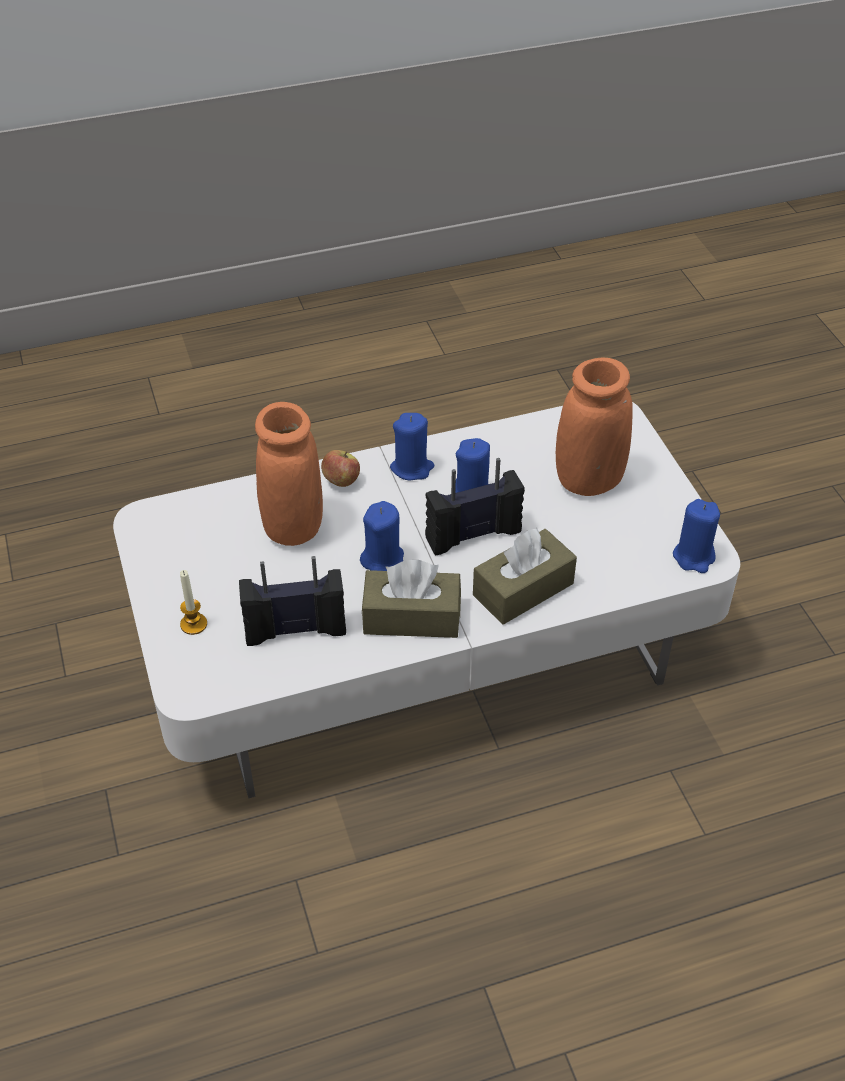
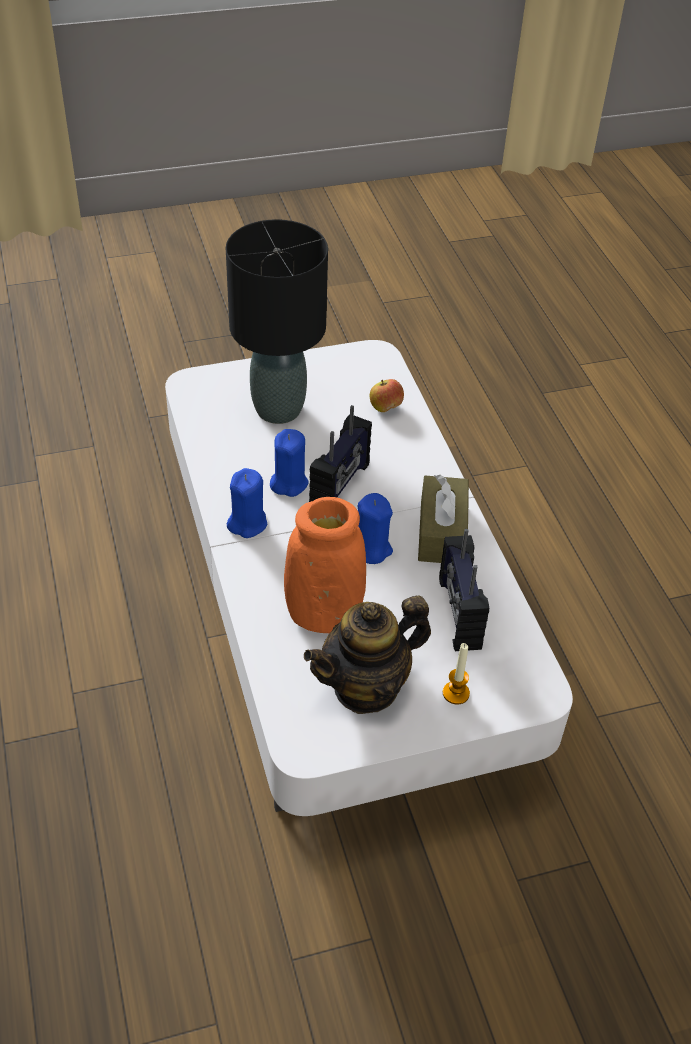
camera: 90 degrees left, 0 degrees up
apple [321,450,360,487] -> apple moved to [370,379,404,412]
radio [425,458,525,555] -> radio turned 135 degrees counterclockwise [309,405,372,502]
brown tissue box [473,528,577,625] -> none
orange vase [556,358,633,496] -> black table lamp [226,219,328,424]
blue candle [673,499,720,573] -> none
none -> teapot [304,596,431,714]

